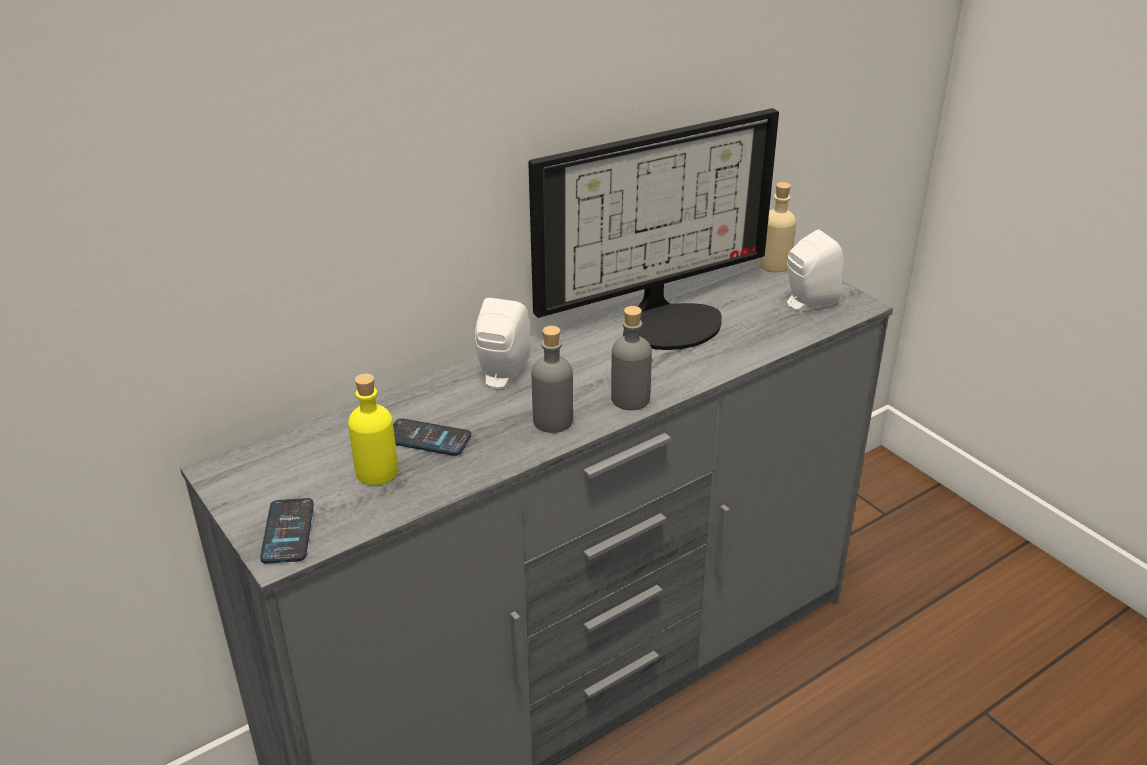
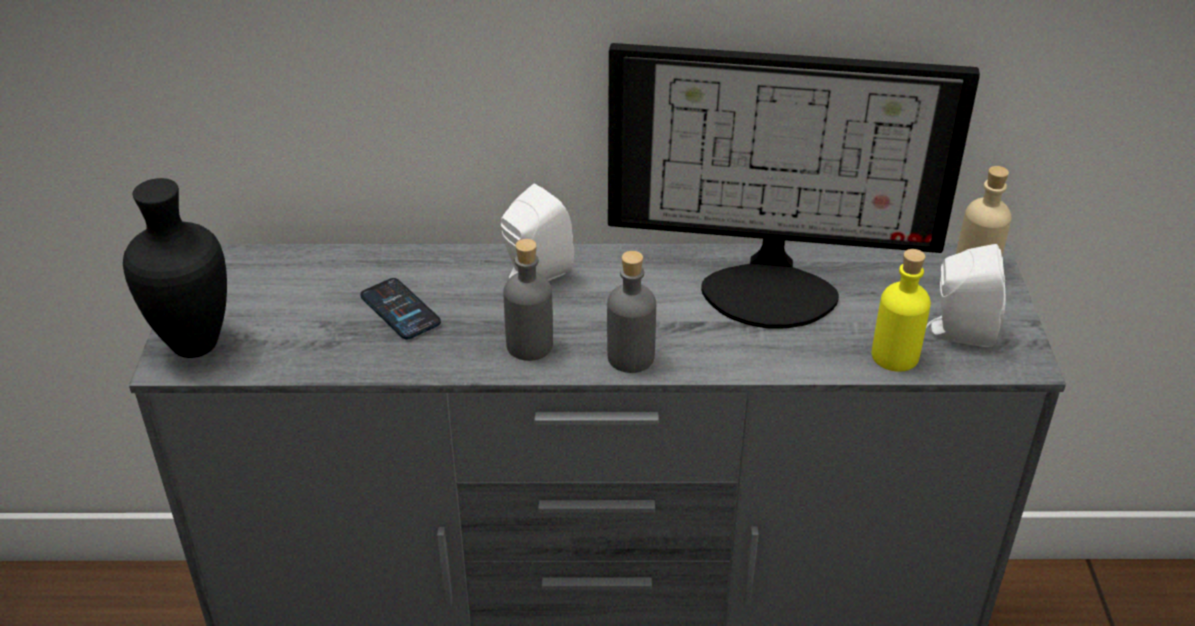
camera: 35 degrees right, 5 degrees up
phone [260,498,314,564] -> black vase [123,178,227,358]
yellow bottle [348,374,398,485] -> yellow bottle moved to [872,249,931,372]

